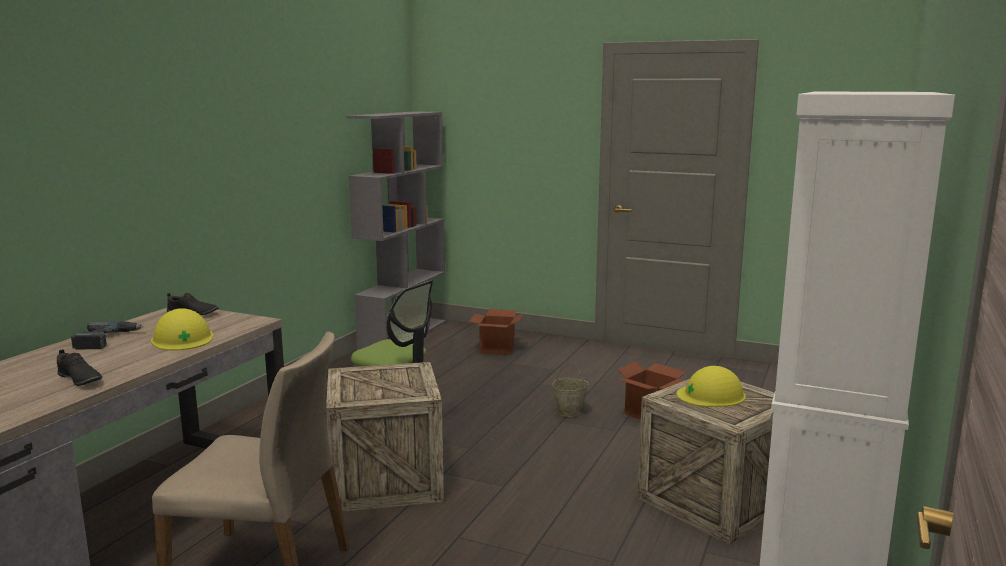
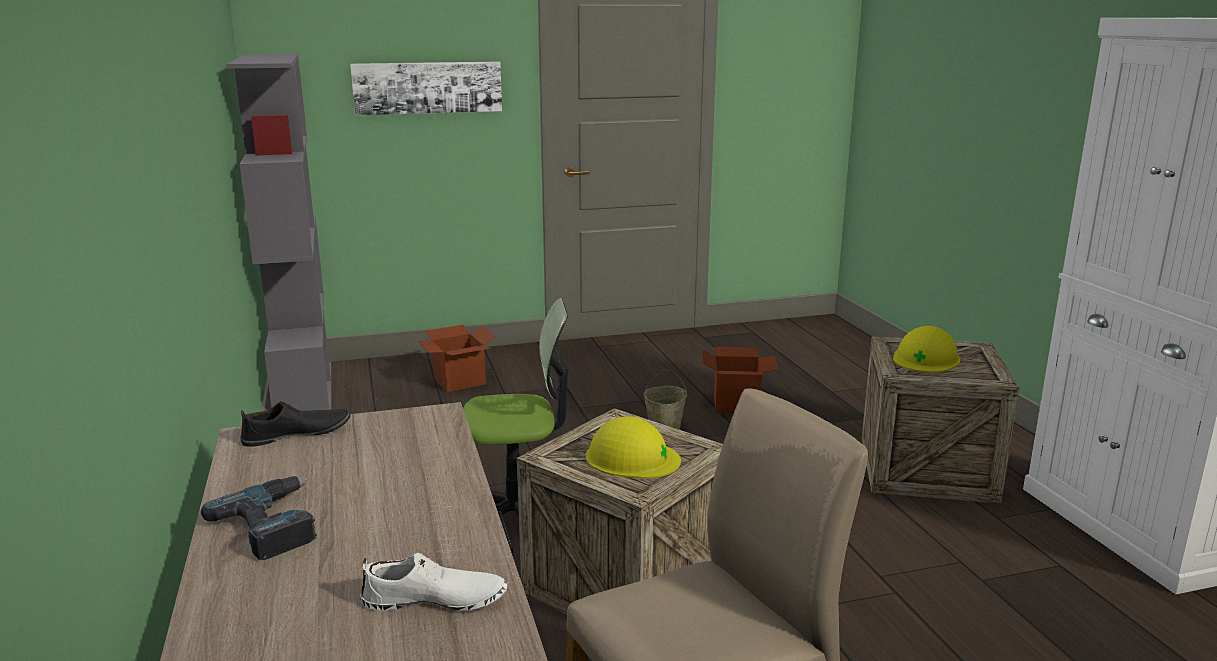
camera: 40 degrees left, 5 degrees up
black shoe [57,349,102,386] -> white shoe [360,553,507,611]
yellow hard hat [151,308,213,351] -> yellow hard hat moved to [586,417,681,478]
none -> picture [350,62,502,115]

